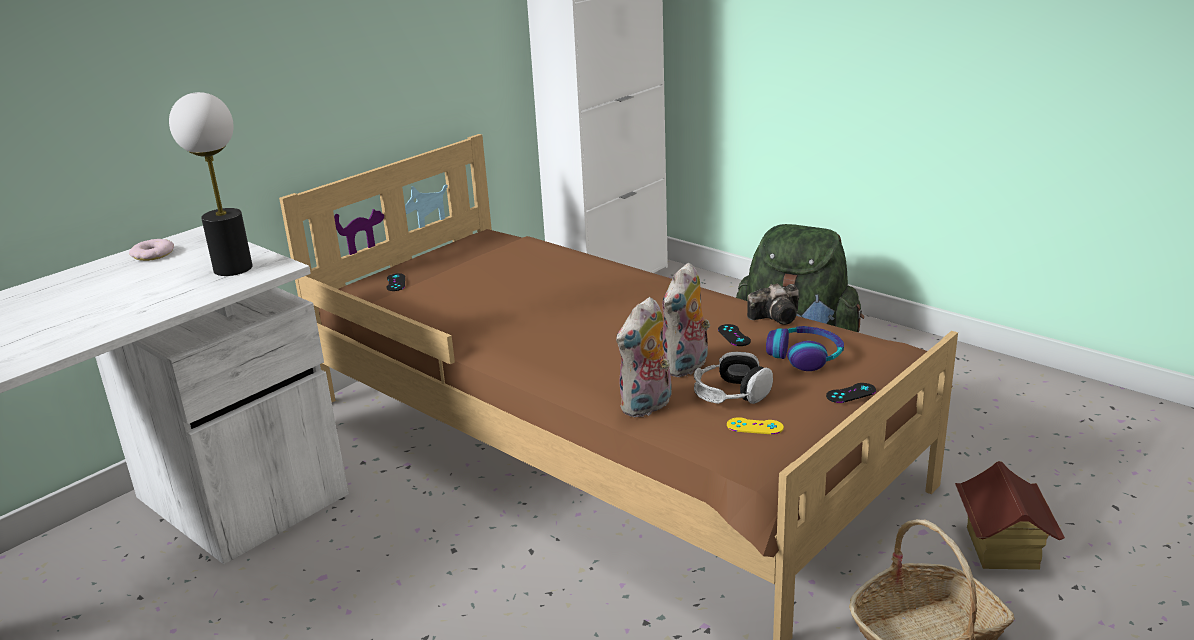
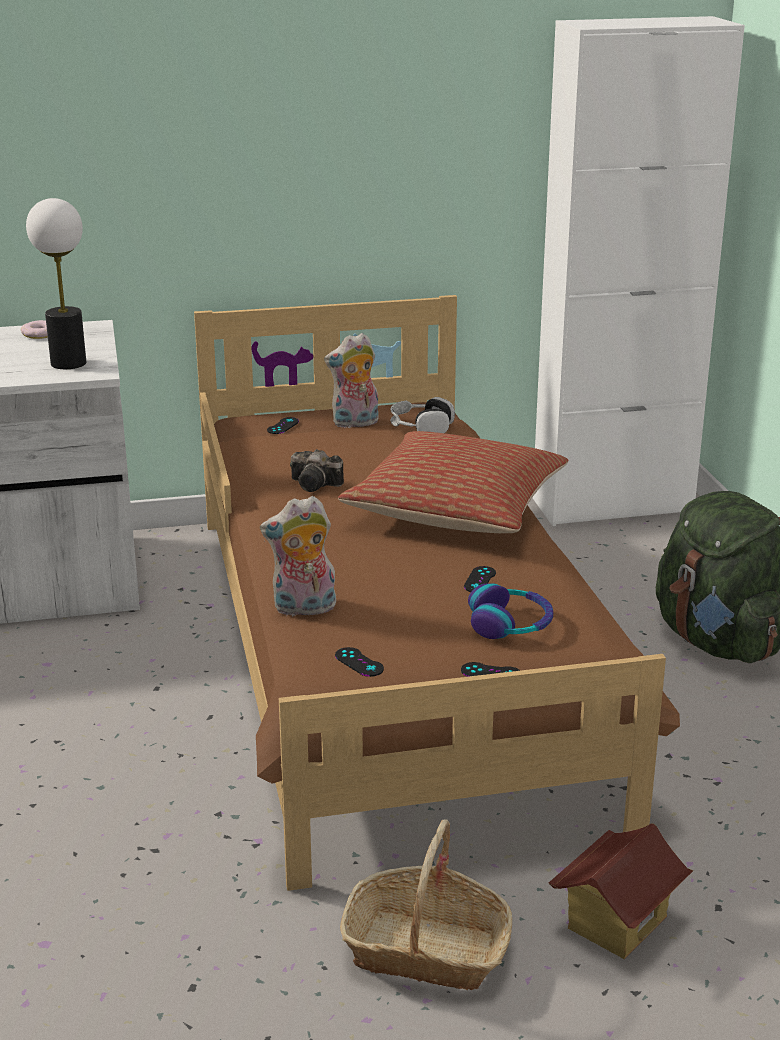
camera: 35 degrees right, 0 degrees up
plush toy [662,263,710,377] -> plush toy moved to [324,333,379,428]
headphones [694,352,773,404] -> headphones moved to [390,397,455,433]
yellow game controller [727,417,784,434] -> black game controller [335,647,384,677]
camera [747,283,799,325] -> camera moved to [290,449,344,492]
none -> pillow [338,431,569,533]

